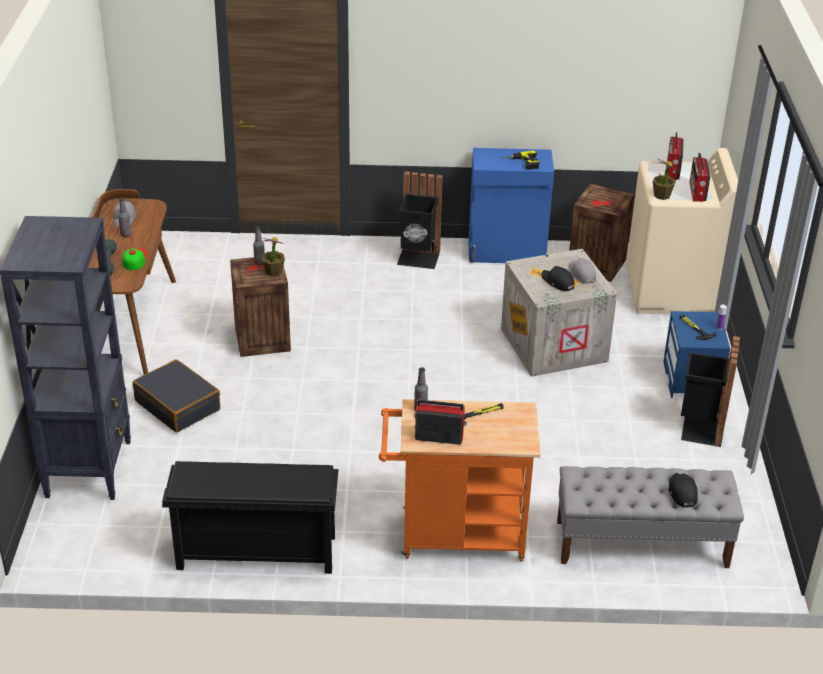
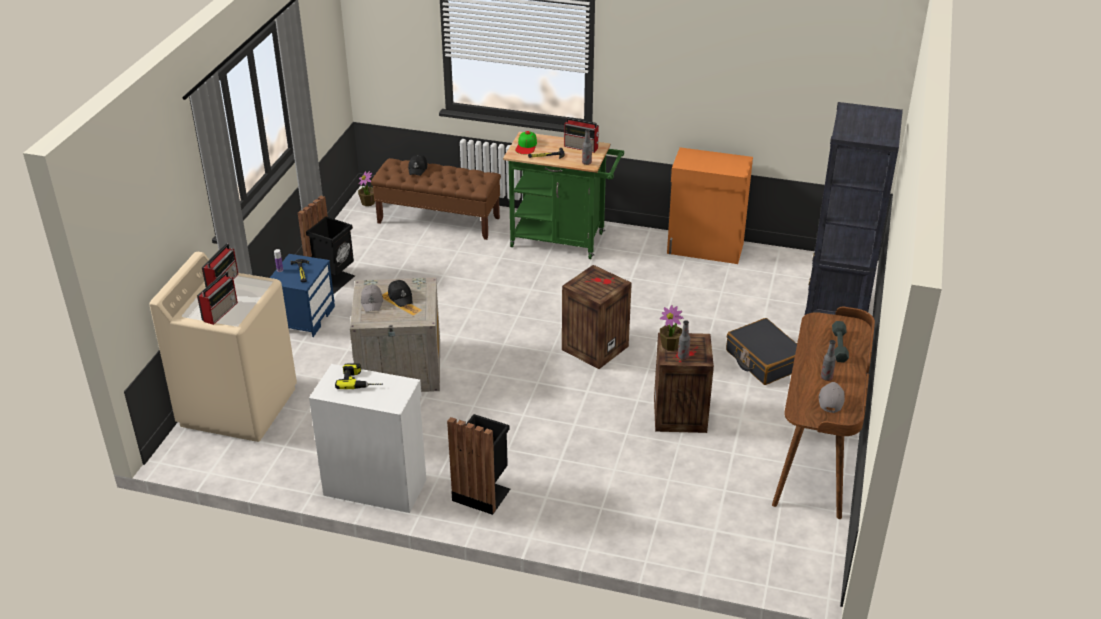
camera: 165 degrees left, 0 degrees up
cap [123,248,147,270] -> cap moved to [515,131,537,154]
black shoe rack [162,461,338,574] -> orange cabinet [667,147,753,264]
orange cart [379,399,541,561] -> green cart [503,132,624,259]
blue cabinet [468,148,554,263] -> white cabinet [309,364,426,513]
grey bench [557,466,744,568] -> brown bench [371,158,501,240]
crate [569,184,635,282] -> crate moved to [562,265,632,369]
potted plant [653,159,677,200] -> potted plant moved to [358,171,375,206]

